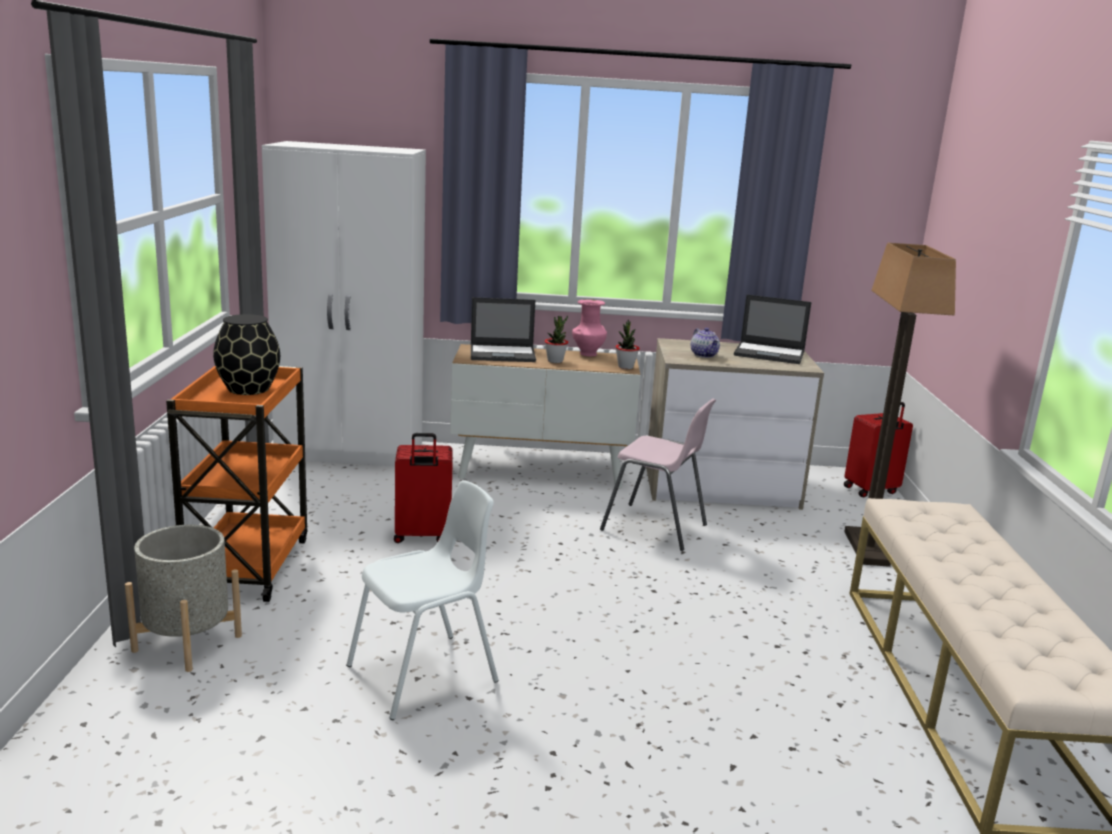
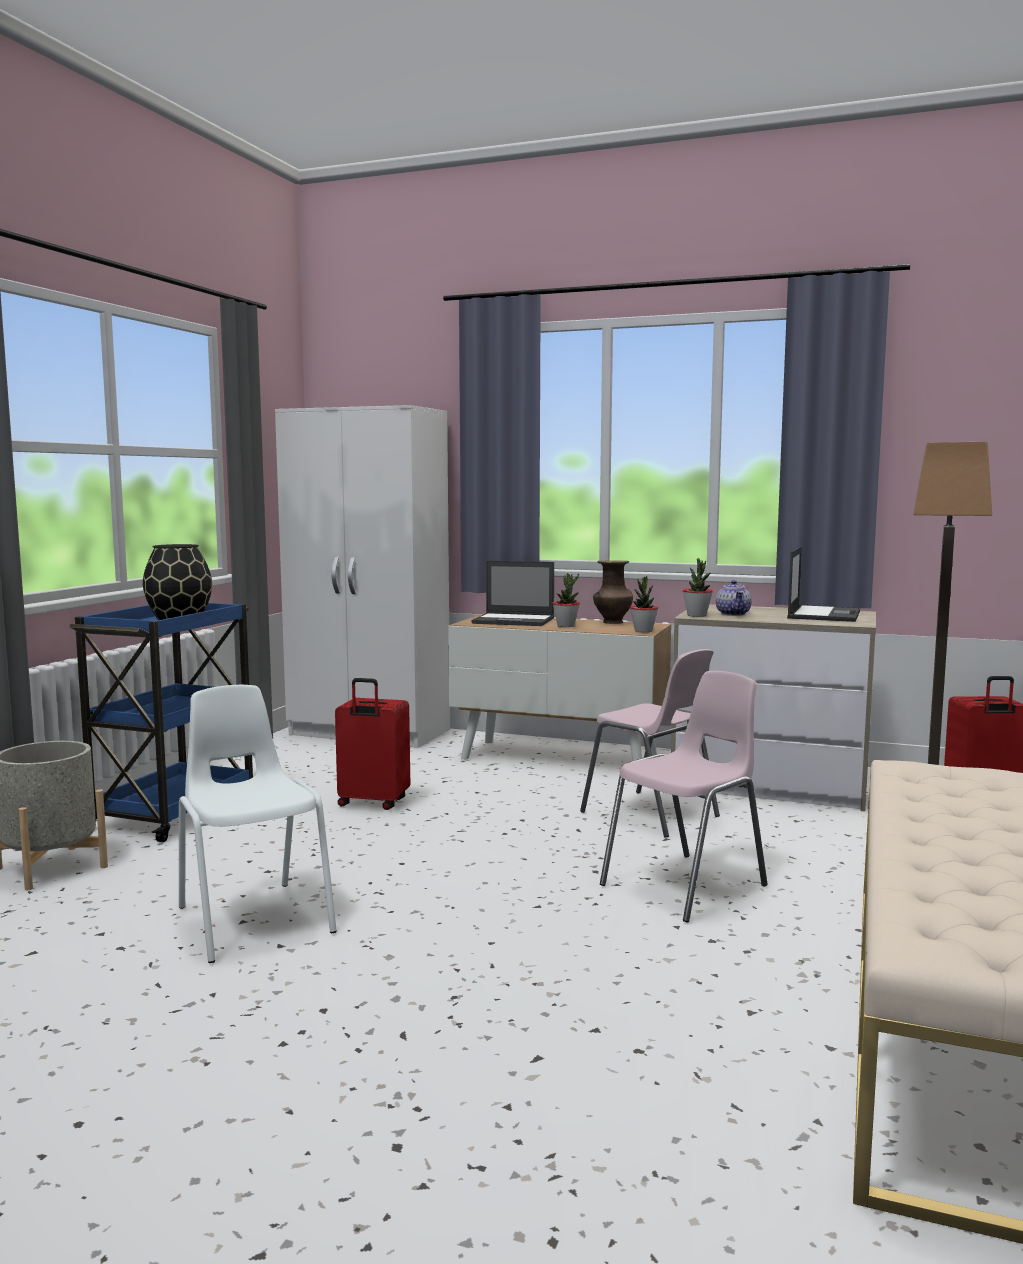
camera: 20 degrees right, 10 degrees down
orange cart [166,366,308,602] -> blue cart [69,603,253,842]
white chair [346,480,498,720] -> white chair turned 105 degrees counterclockwise [179,685,337,963]
pink vase [572,299,607,356] -> brown vase [593,560,633,624]
laptop [734,294,811,364] -> laptop turned 105 degrees counterclockwise [787,547,860,622]
none -> pink chair [600,671,767,922]
none -> potted plant [683,558,713,617]

